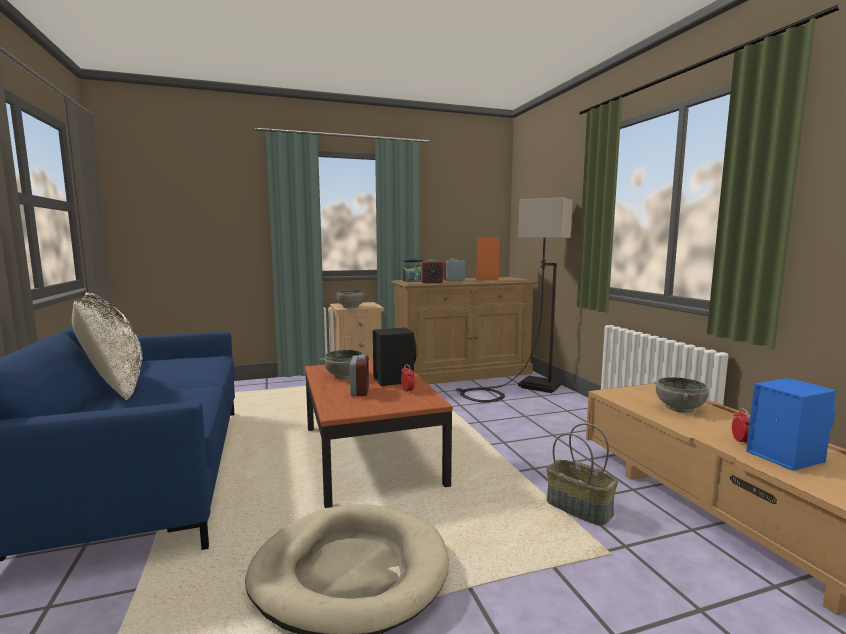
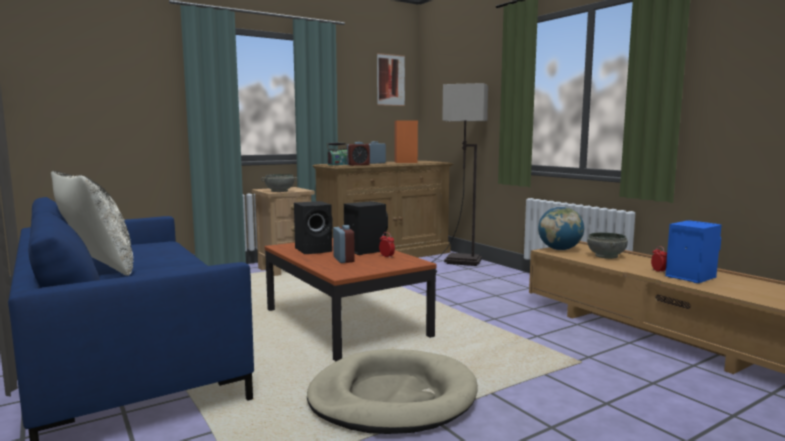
camera: 15 degrees left, 0 degrees up
grey bowl [319,350,369,379] -> black speaker [294,201,333,254]
basket [546,423,618,526] -> none
none -> picture [377,53,405,106]
none -> globe [538,206,584,250]

